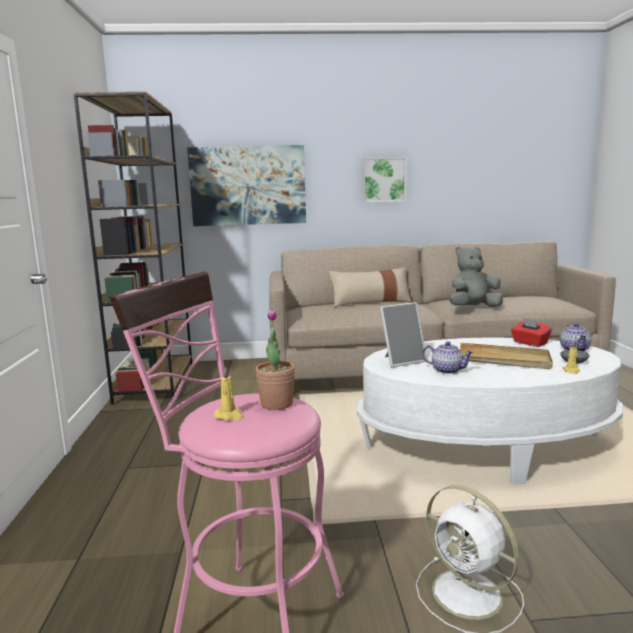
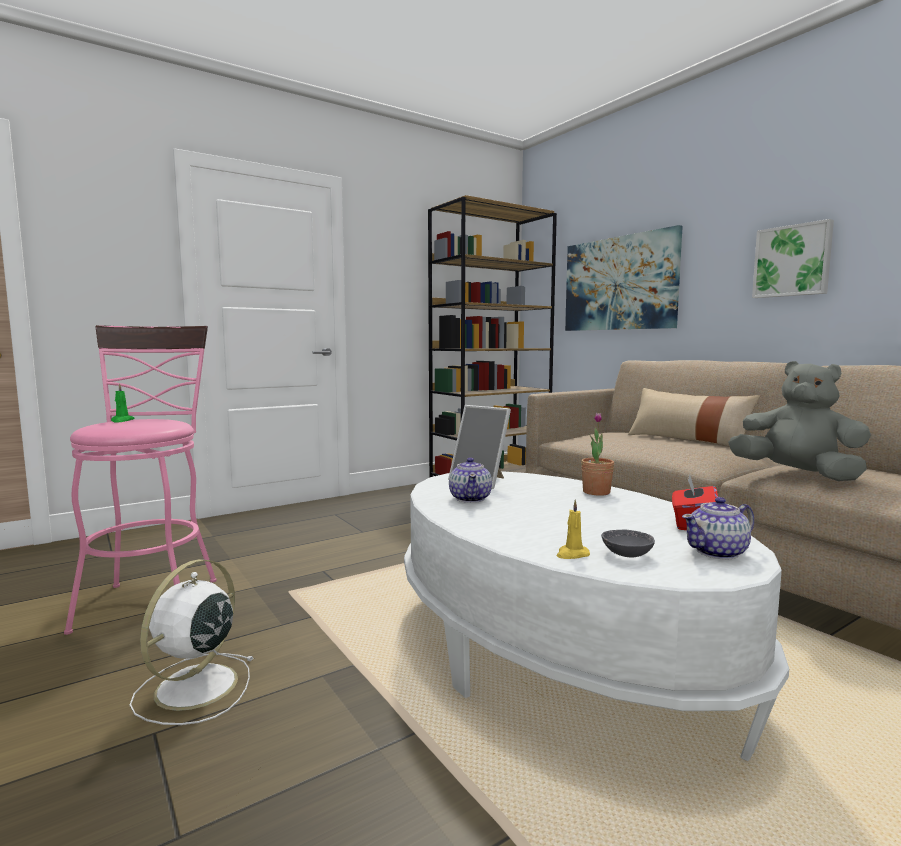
camera: 60 degrees right, 5 degrees down
yellow candle [214,368,244,421] -> green candle [111,383,135,422]
potted plant [256,309,295,410] -> potted plant moved to [581,412,614,495]
beige tray [460,343,553,369] -> none

